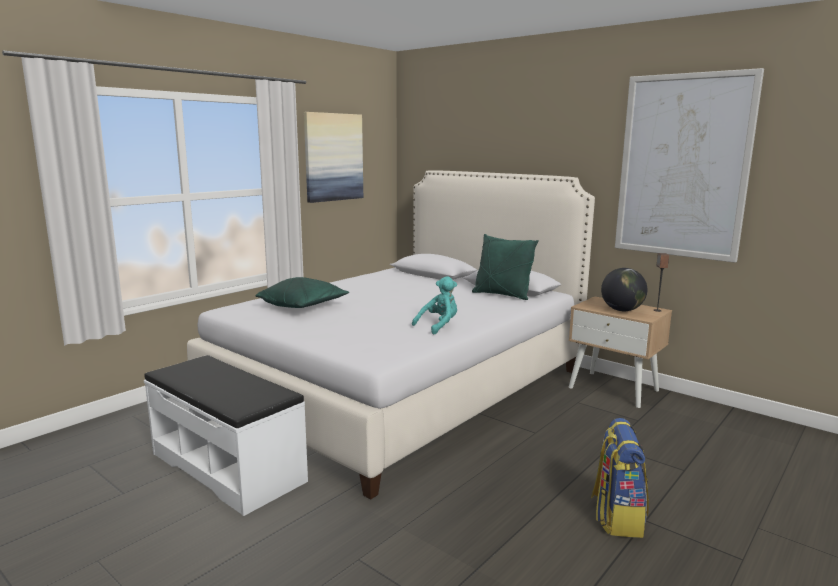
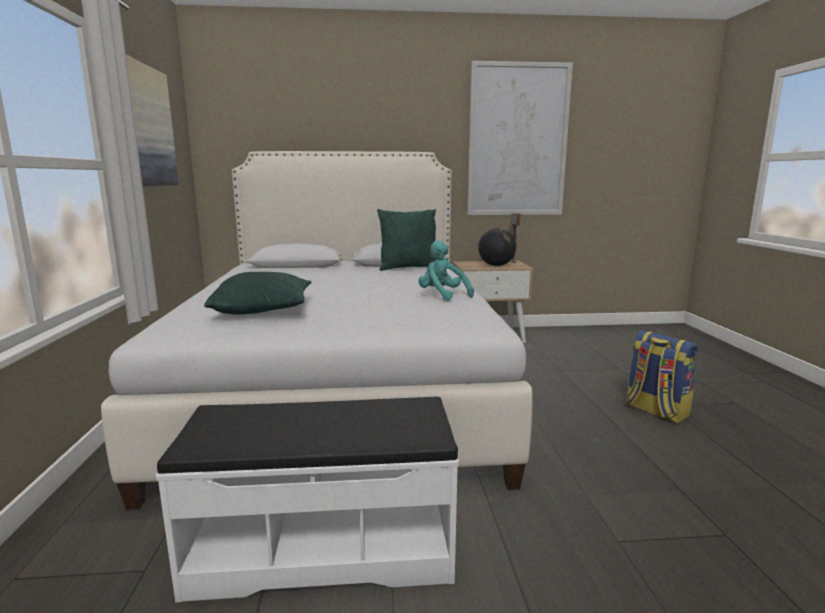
camera: 45 degrees left, 0 degrees up
turquoise plush toy [412,276,457,335] -> turquoise plush toy turned 45 degrees counterclockwise [418,241,474,301]

